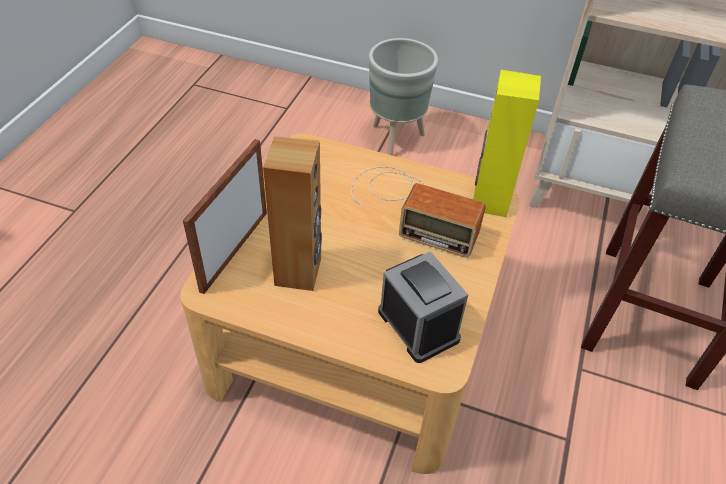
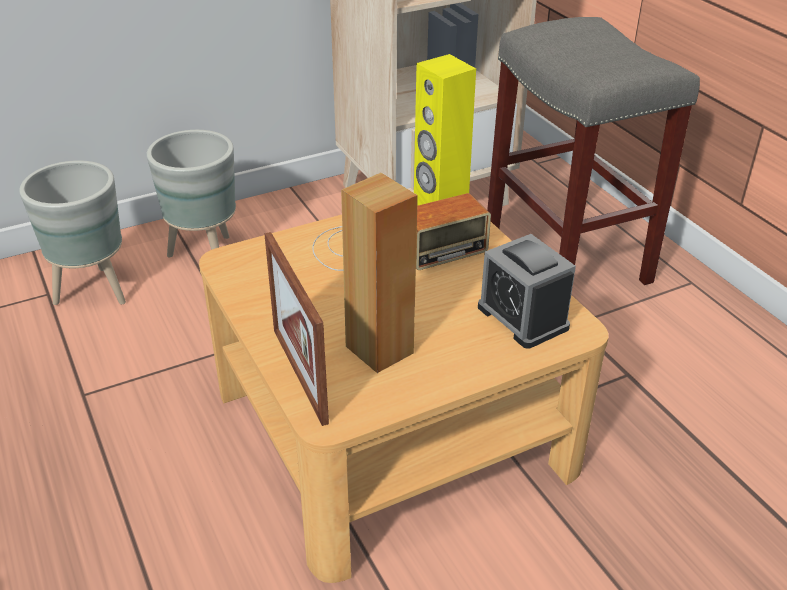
camera: 45 degrees left, 10 degrees down
alarm clock [378,251,468,363] -> alarm clock turned 135 degrees counterclockwise [478,234,576,349]
none -> grey planter [19,160,126,305]

